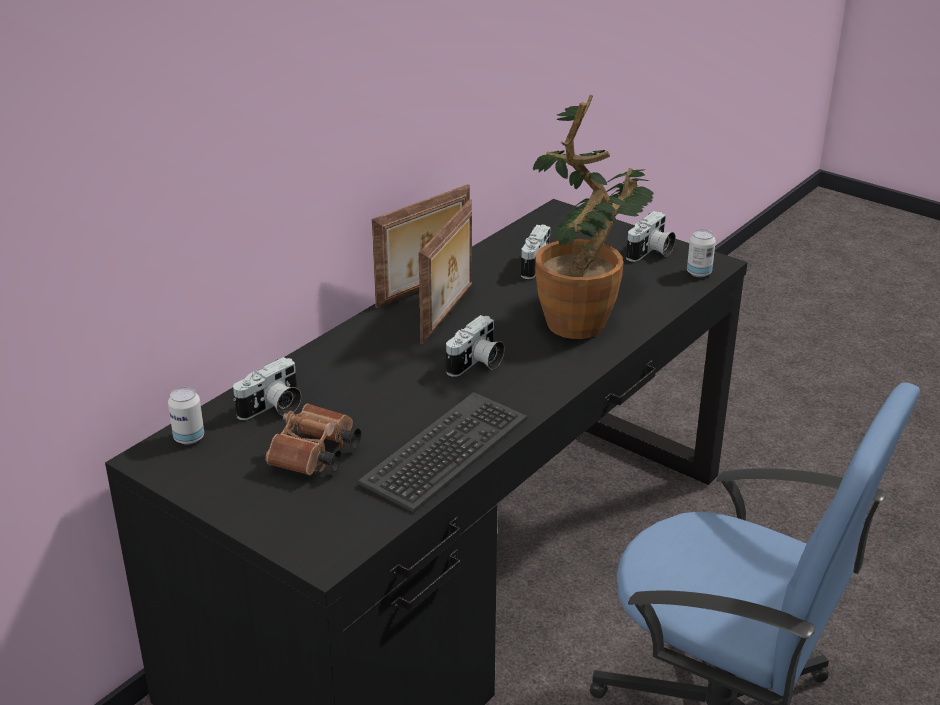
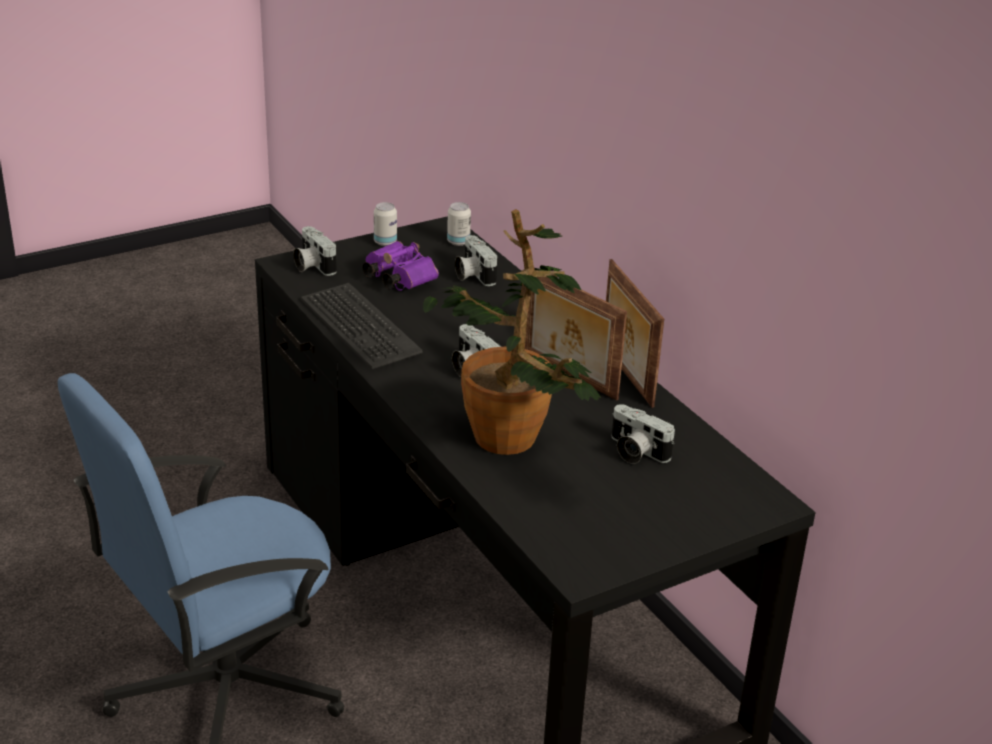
camera: 110 degrees right, 0 degrees up
brown binoculars [265,403,361,475] -> purple binoculars [362,241,439,291]
camera [626,211,676,262] -> camera moved to [293,226,337,276]
can [687,229,716,277] -> can moved to [374,202,397,246]

